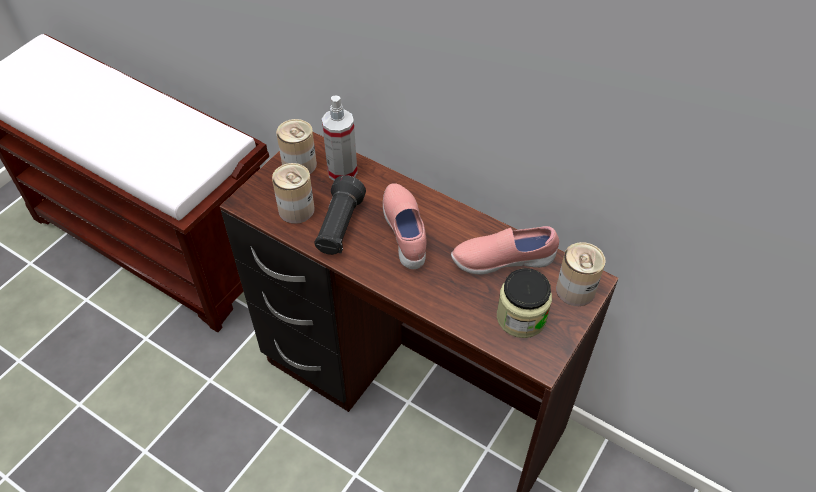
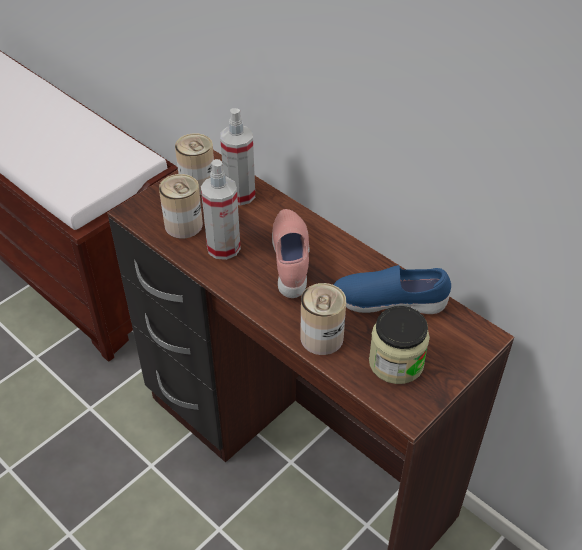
camera: 10 degrees right, 5 degrees down
black flashlight [314,175,366,255] -> spray bottle [201,159,241,260]
pink shoe [451,226,559,275] -> blue shoe [333,265,451,314]
can [556,242,606,306] -> can moved to [300,283,346,355]

